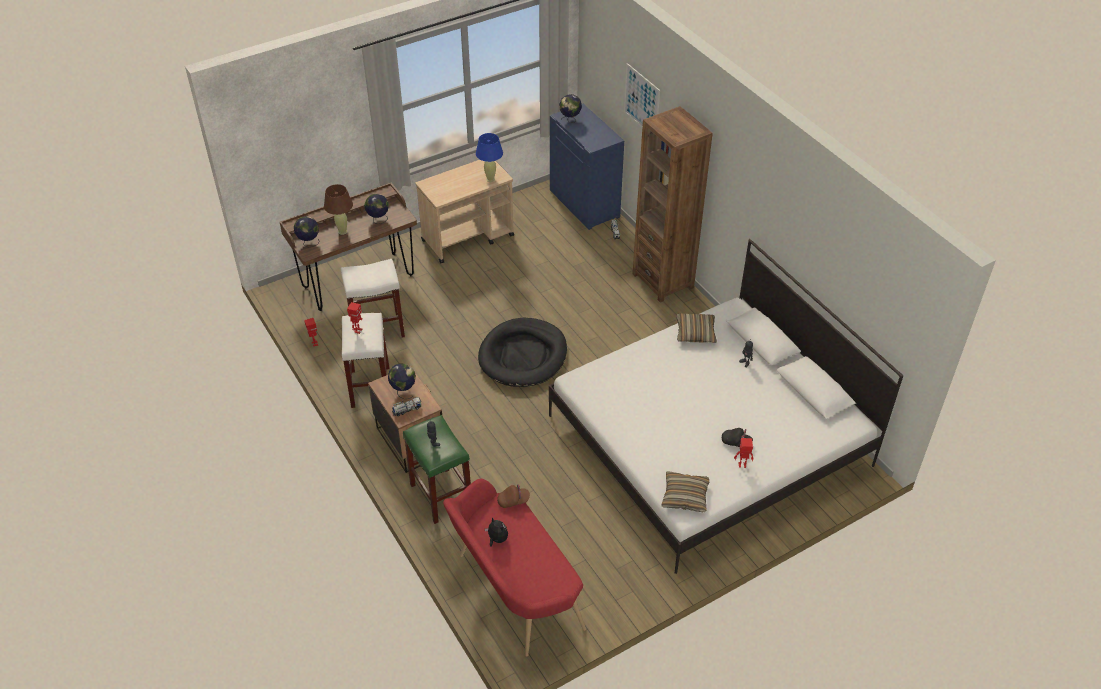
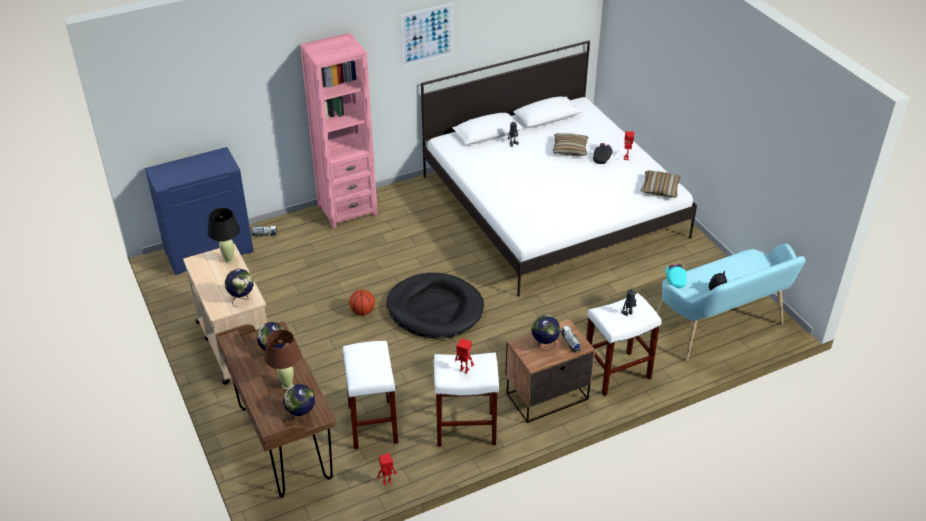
camera: 85 degrees left, 5 degrees down
green stool [403,415,471,524] -> white stool [586,293,661,396]
red bench [443,479,586,657] -> turquoise bench [656,244,806,361]
blue table lamp [476,133,503,182] -> black table lamp [207,208,240,263]
brown cap [497,484,530,508] -> turquoise cap [665,264,687,288]
globe [559,94,582,123] -> globe moved to [225,269,254,307]
picture [624,63,660,127] -> picture moved to [400,3,453,66]
brown bookcase [633,106,713,303] -> pink bookcase [300,33,378,229]
pillow [676,313,717,343] -> pillow moved to [553,133,588,156]
none -> basketball [349,289,375,315]

